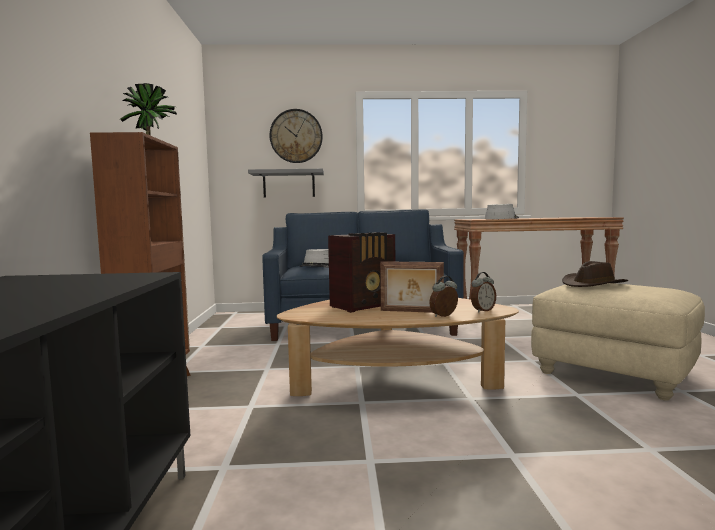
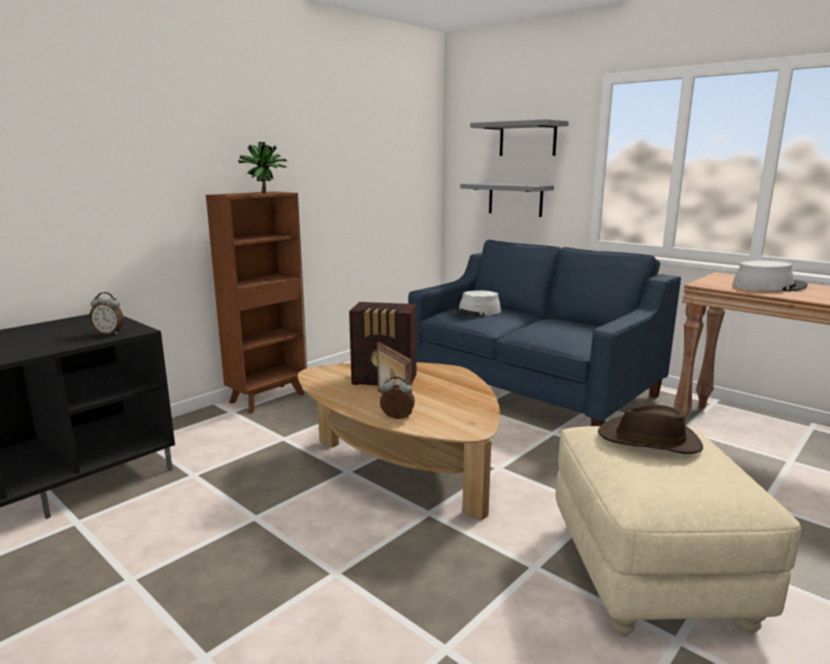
camera: 45 degrees right, 10 degrees up
wall clock [269,109,323,163] -> grey shelf [470,119,569,156]
alarm clock [471,272,496,313] -> alarm clock moved to [89,292,124,335]

